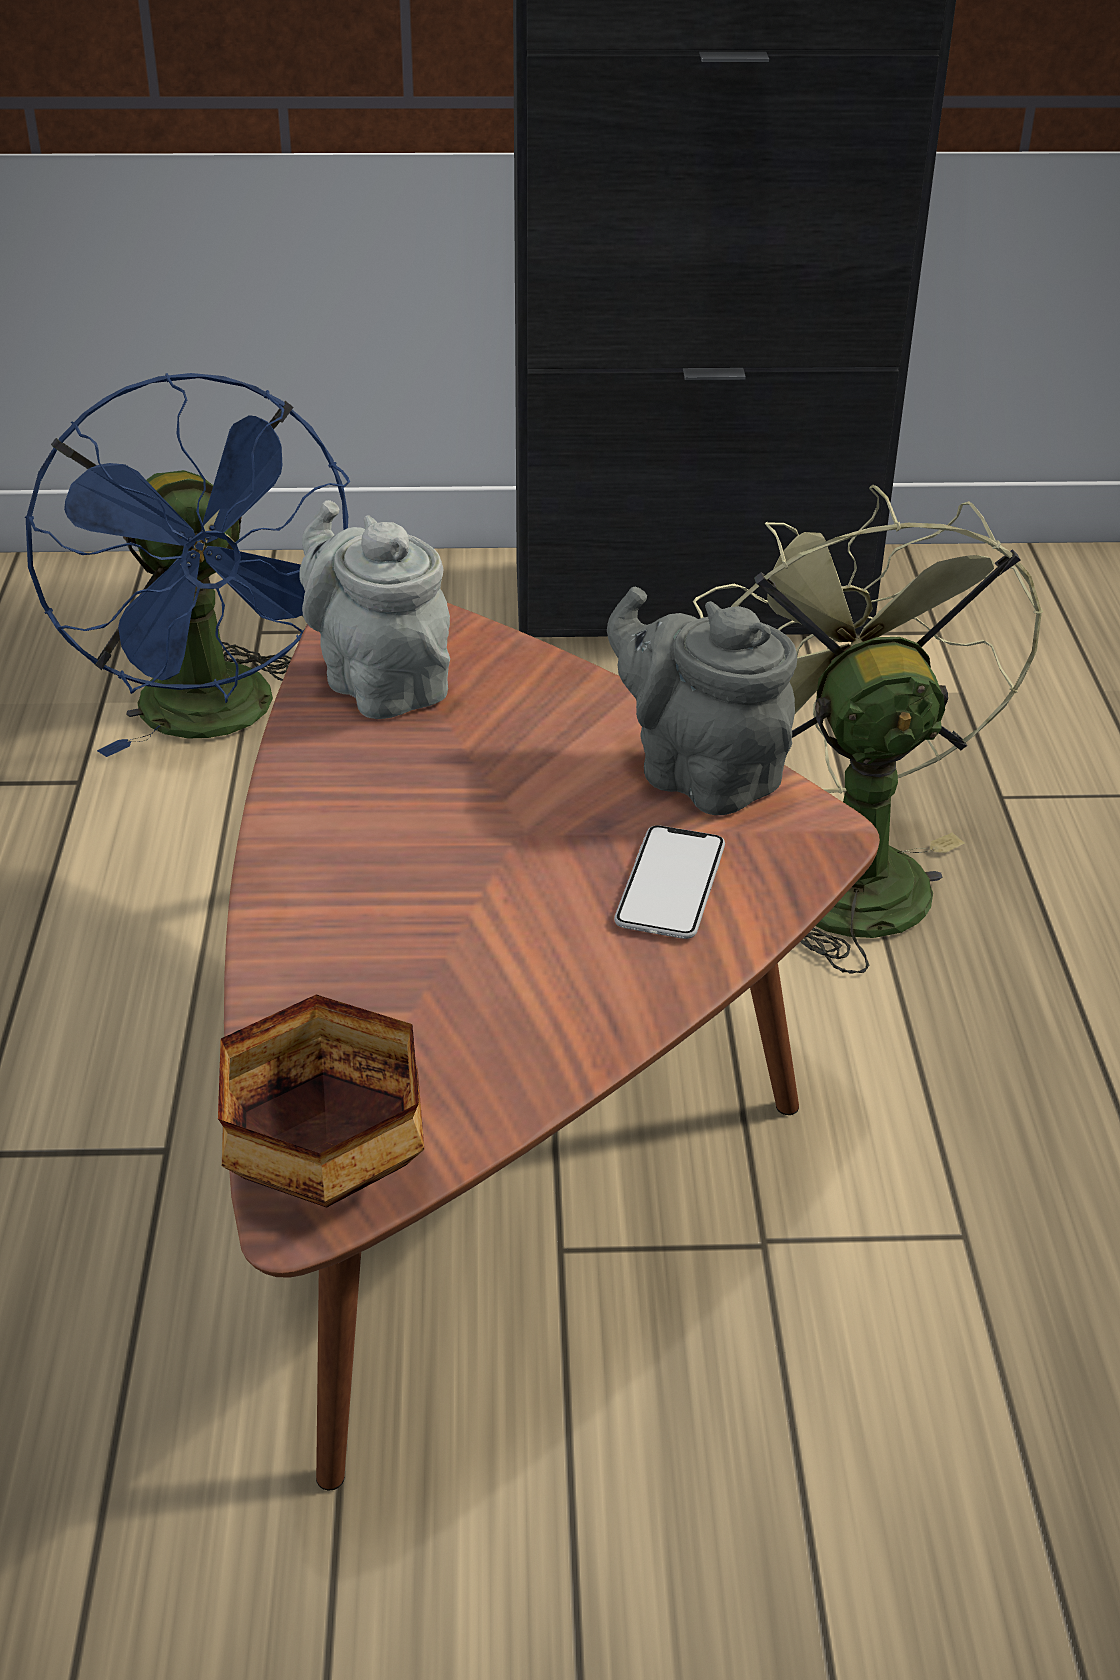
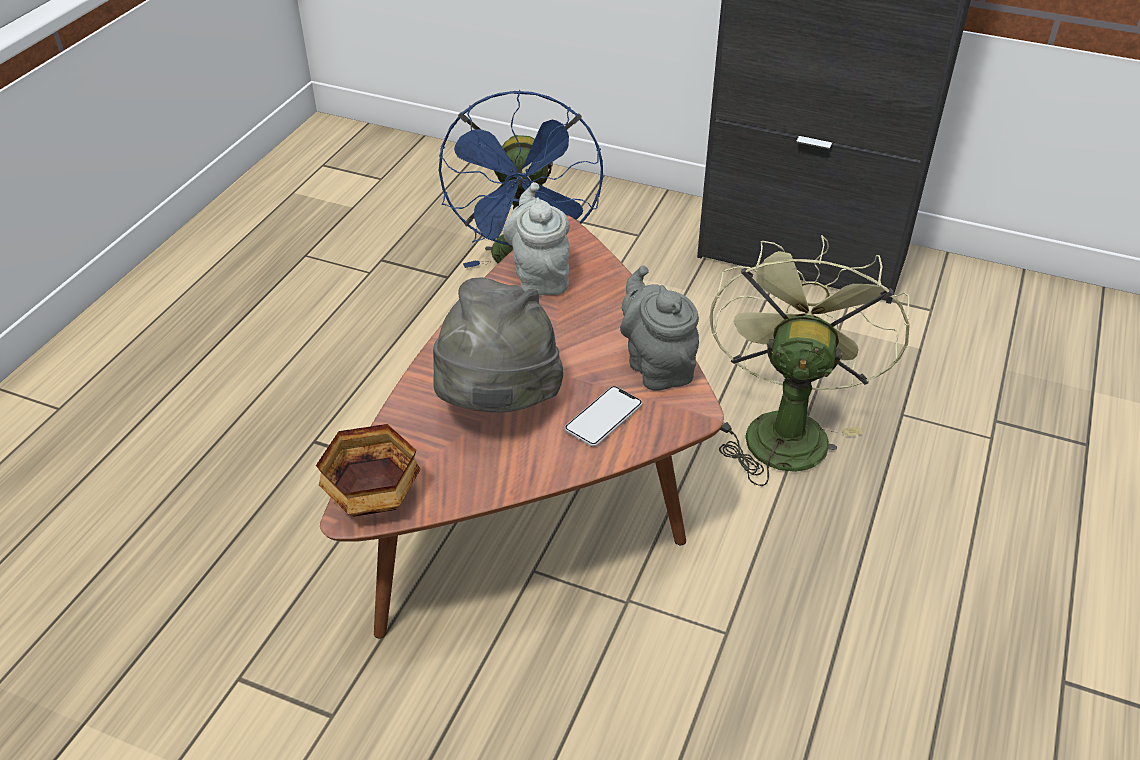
camera: 25 degrees right, 5 degrees up
none -> grey hat [433,277,563,413]

